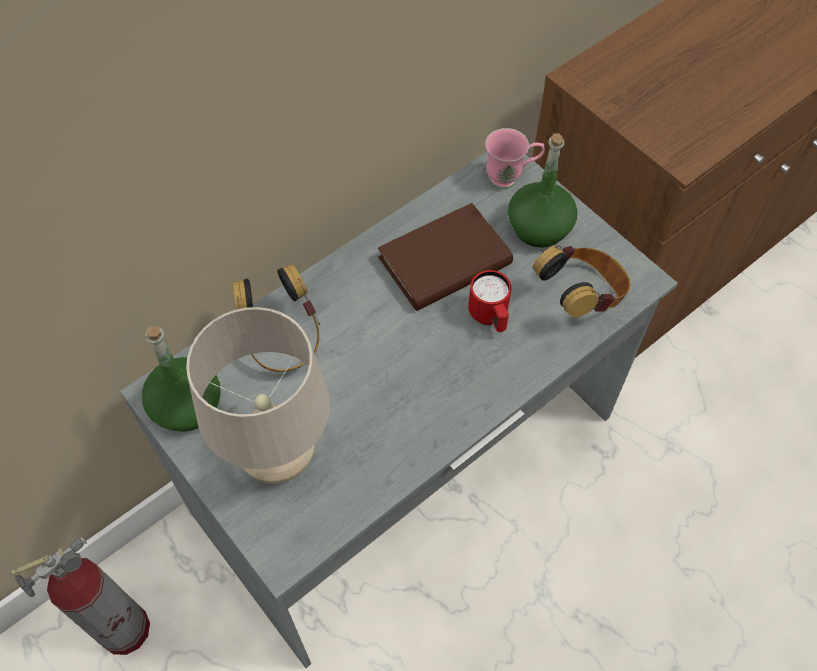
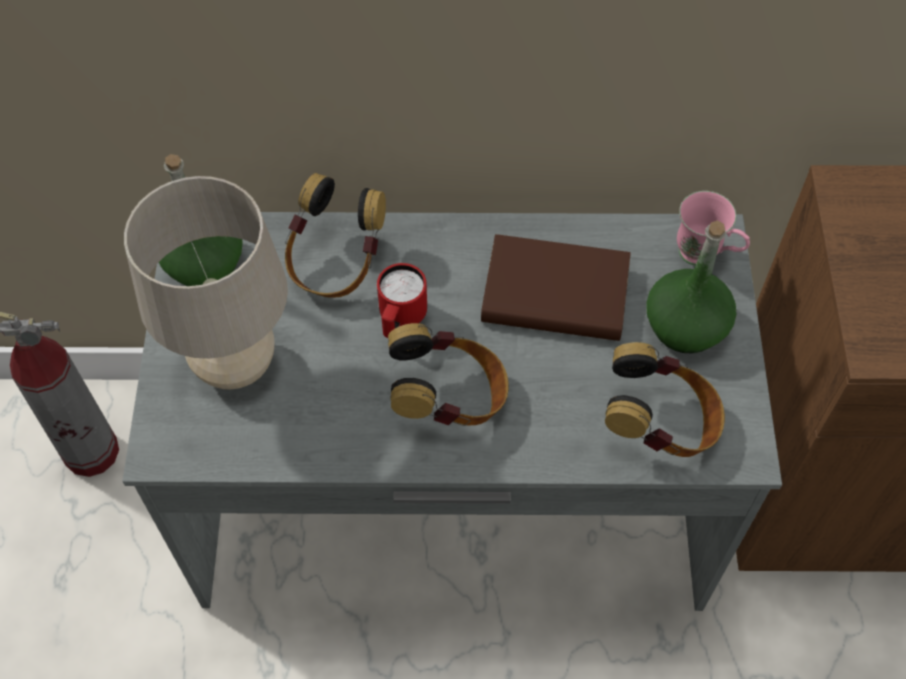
camera: 40 degrees right, 0 degrees up
red mug [468,270,511,332] -> red mug moved to [377,263,427,338]
none -> headphones [388,323,509,426]

